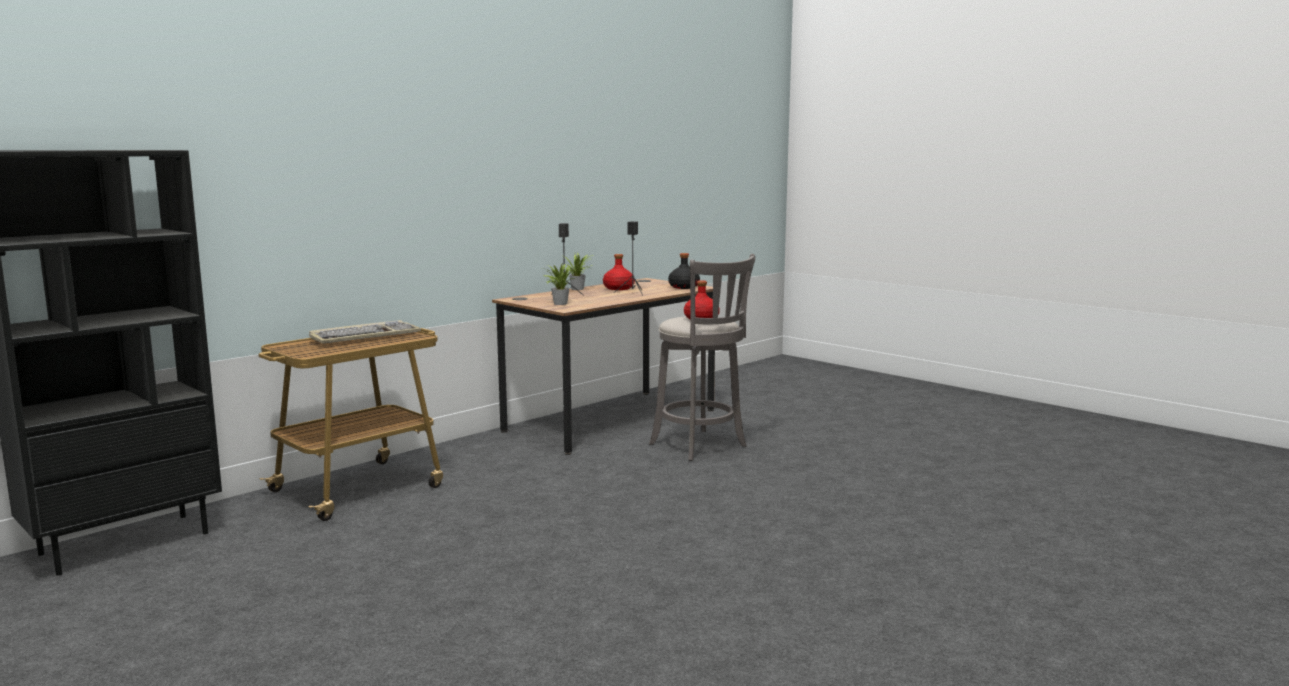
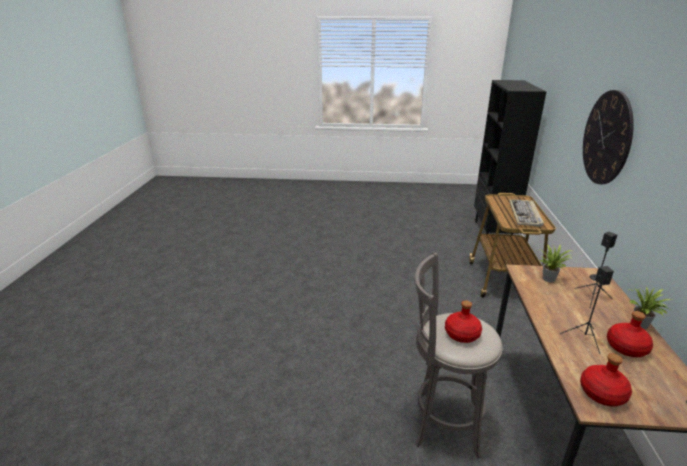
camera: 140 degrees right, 15 degrees up
black bottle [668,253,700,289] -> red bottle [580,353,632,407]
none -> wall clock [583,90,634,184]

